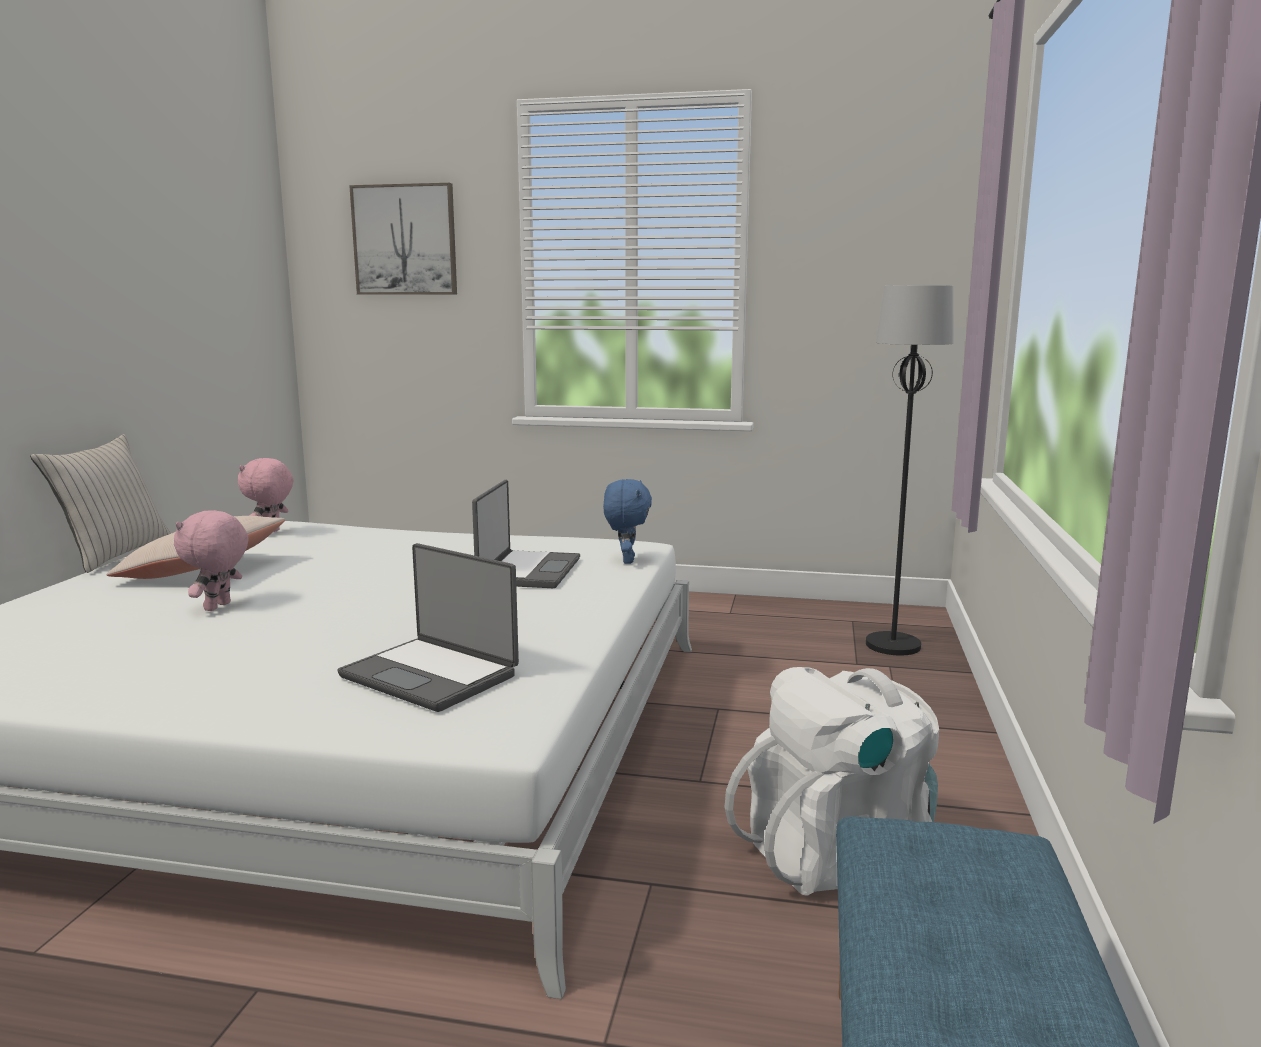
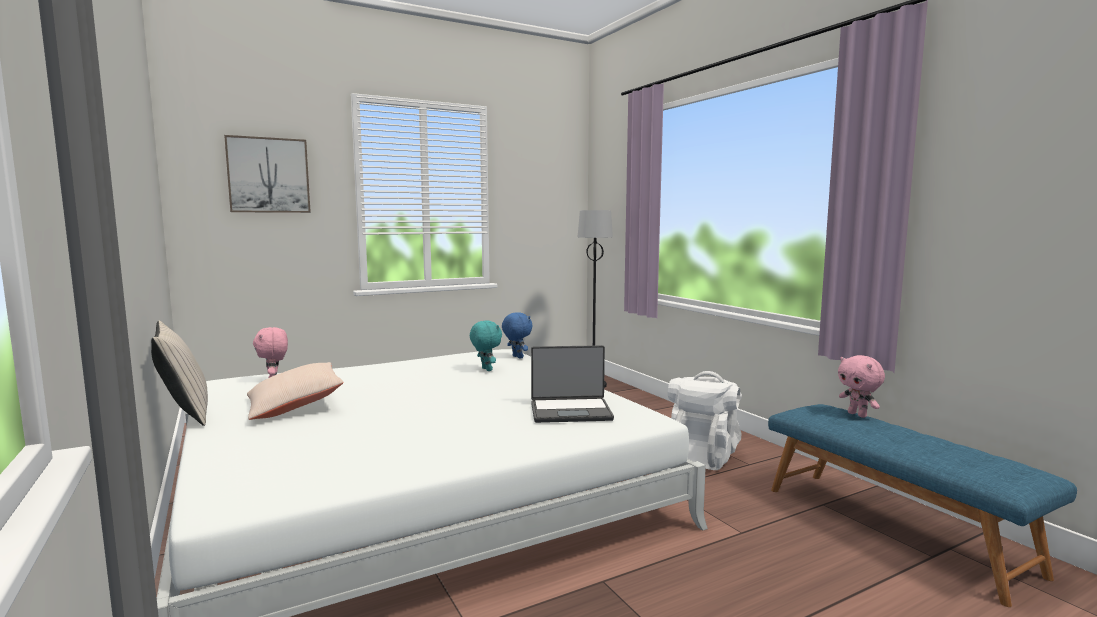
camera: 40 degrees left, 5 degrees down
pink plush toy [174,510,248,611] -> pink plush toy moved to [838,355,885,418]
laptop [472,480,580,588] -> turquoise plush toy [470,321,502,371]

